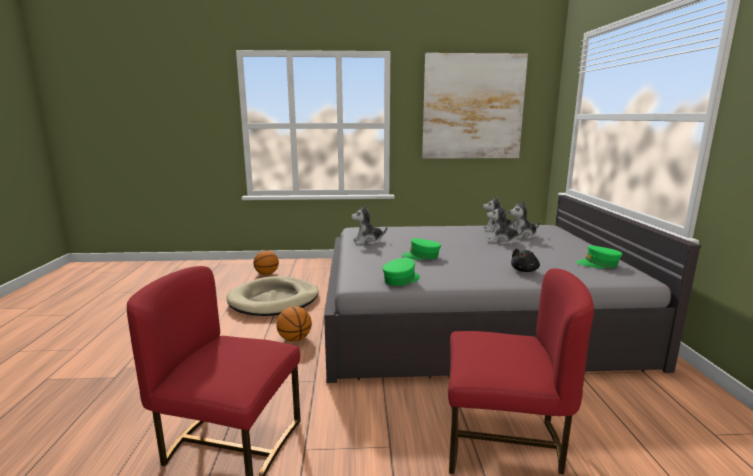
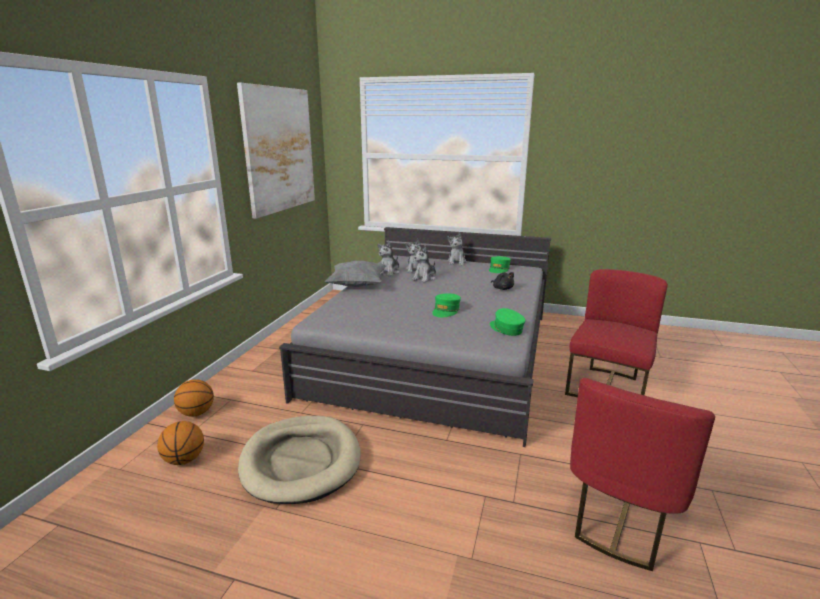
camera: 70 degrees left, 5 degrees up
basketball [276,306,312,342] -> basketball moved to [174,379,214,417]
plush toy [351,205,388,245] -> plush toy moved to [447,232,467,265]
none -> grey pillow [324,260,386,287]

